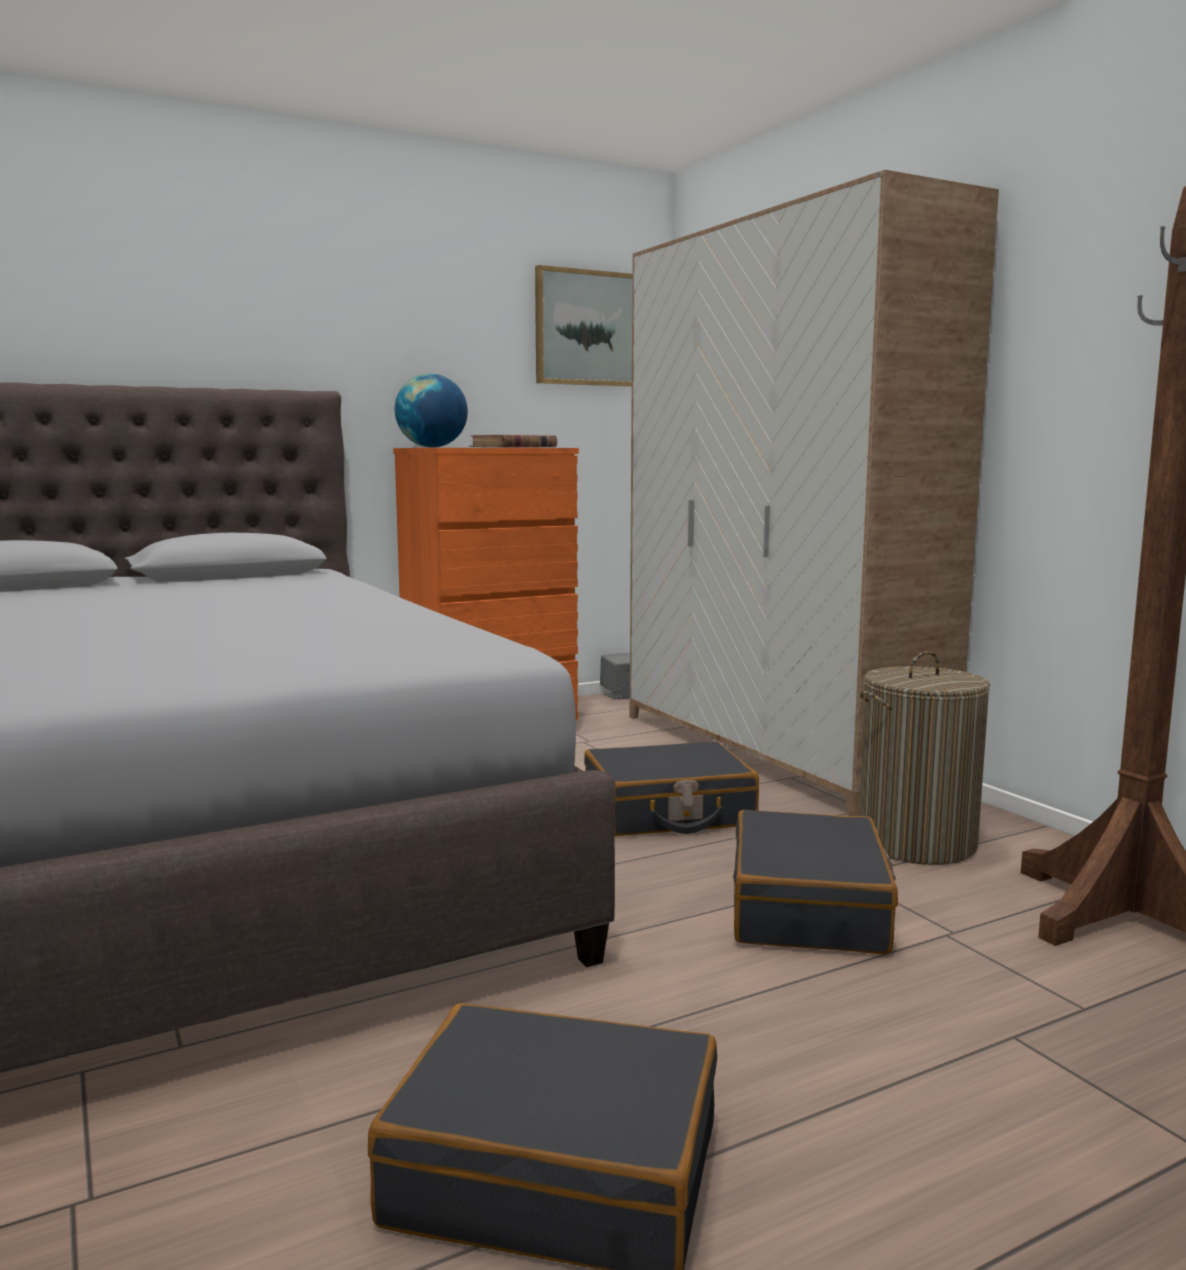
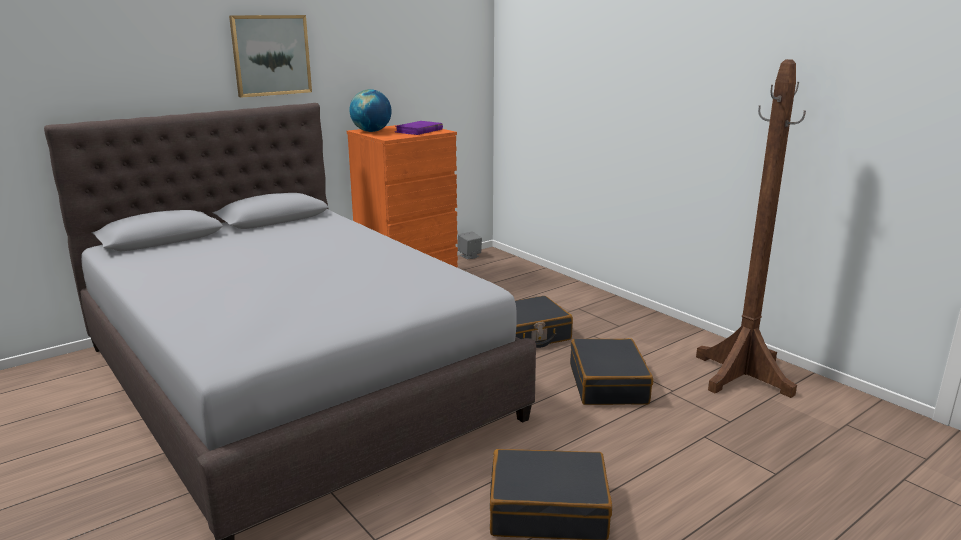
camera: 10 degrees left, 10 degrees up
brown book [469,435,557,448] -> purple book [395,121,443,135]
picture [535,265,632,387] -> picture moved to [229,15,312,98]
white wardrobe [630,170,999,816] -> none
laundry basket [858,651,990,865] -> none

